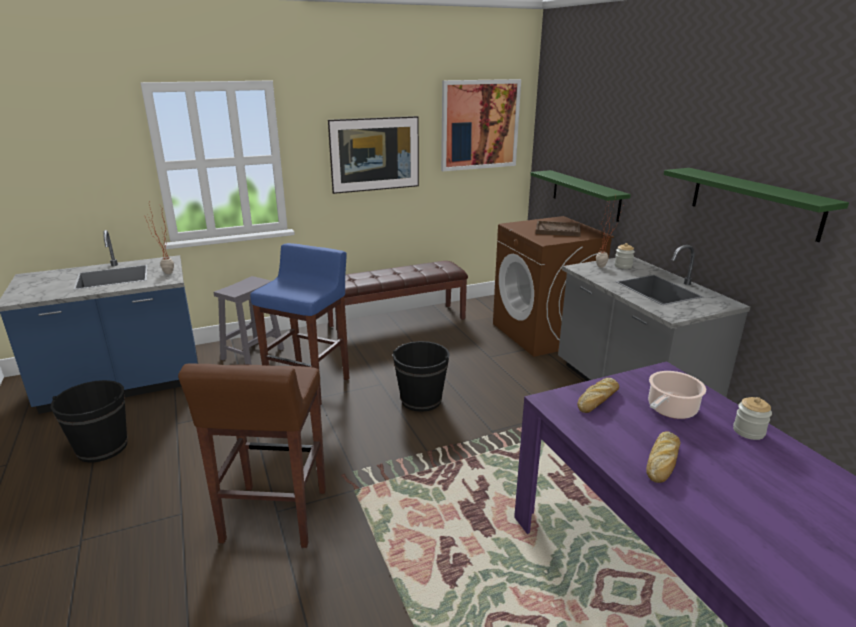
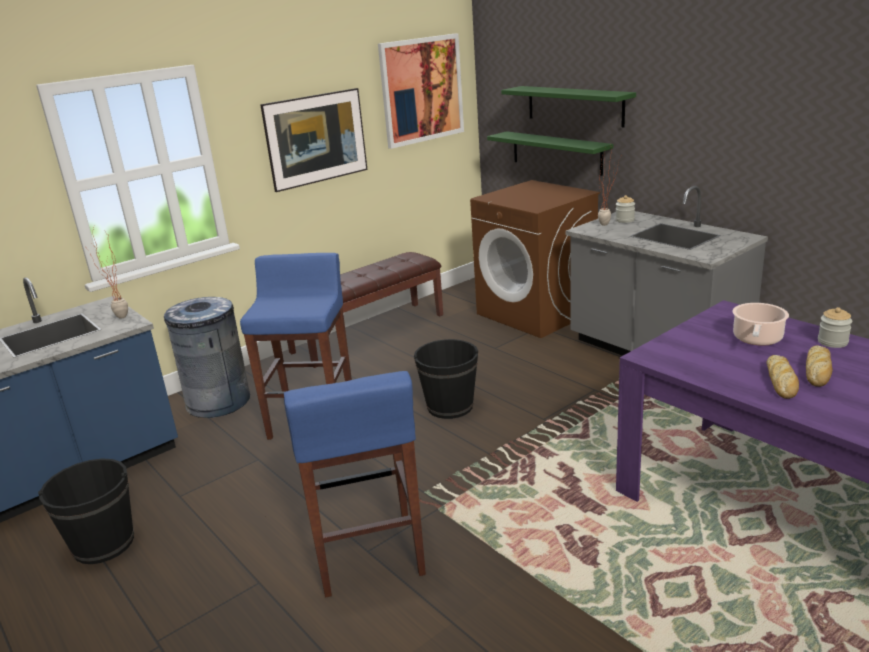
camera: 15 degrees left, 0 degrees up
brown stool [178,363,326,548] -> blue stool [284,371,426,597]
grey stool [214,276,284,365] -> grey trash can [164,297,250,418]
brown tray [536,221,581,237] -> none
bread [577,378,619,413] -> bread moved to [806,345,832,387]
green shelf [664,168,849,242] -> green shelf moved to [501,86,636,128]

